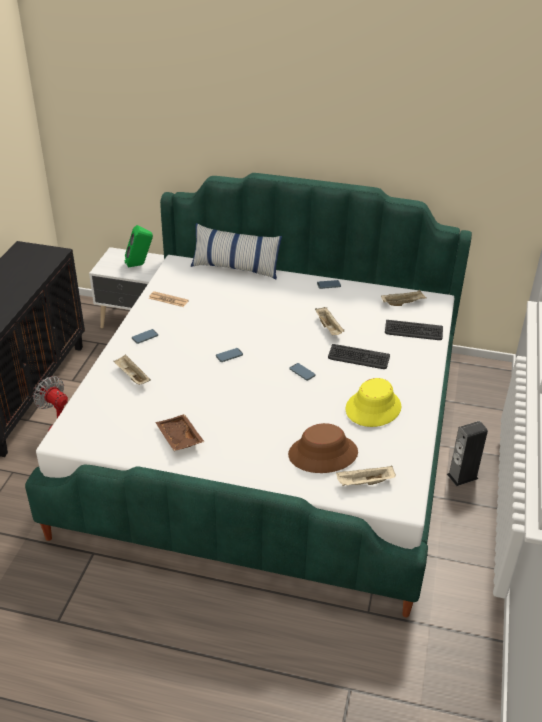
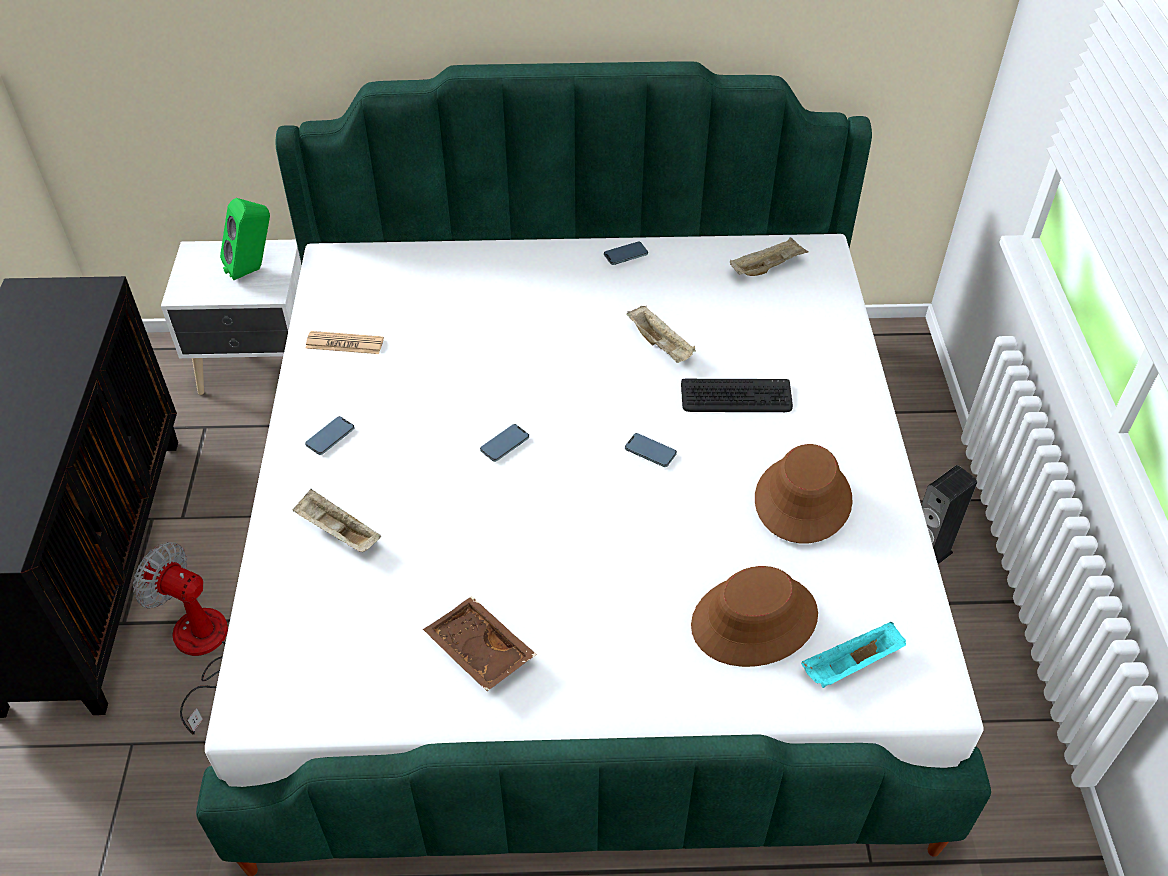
camera: 15 degrees left, 10 degrees up
pillow [191,223,282,279] -> none
beige tray [336,465,396,486] -> turquoise tray [801,622,906,688]
yellow hat [346,378,401,427] -> brown hat [755,444,852,543]
keyboard [385,320,443,340] -> none

